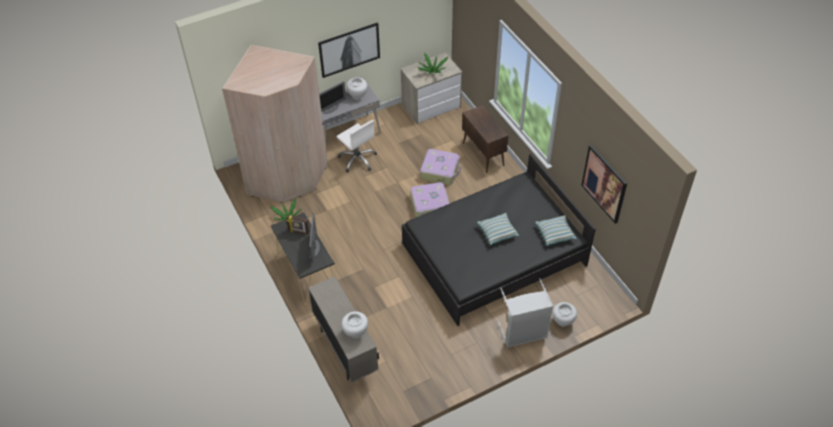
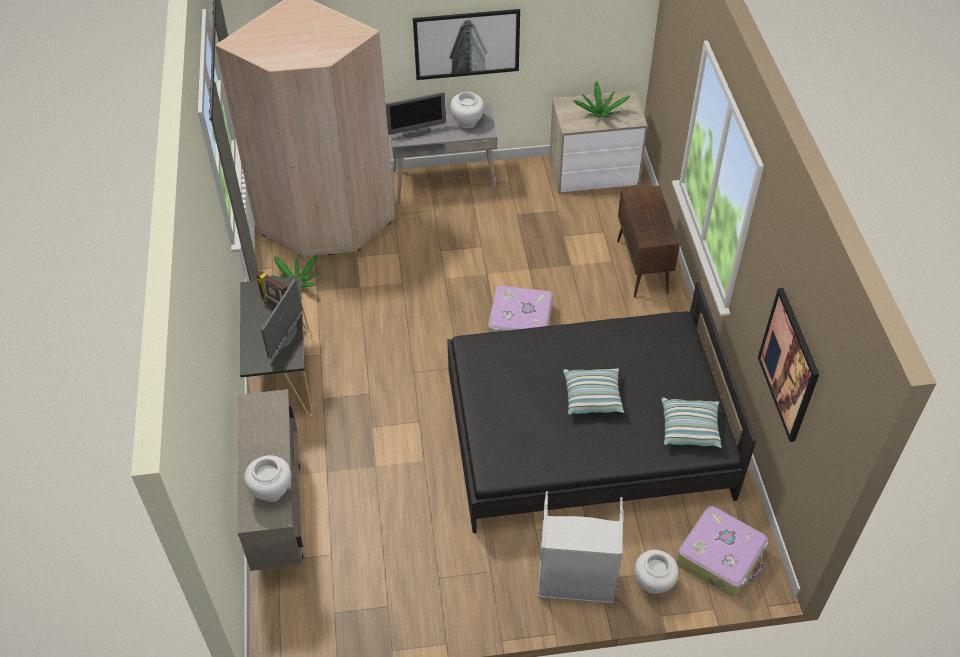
camera: 20 degrees right, 0 degrees up
white office chair [336,120,377,172] -> none
suitcase [420,149,461,185] -> suitcase moved to [676,506,768,597]

